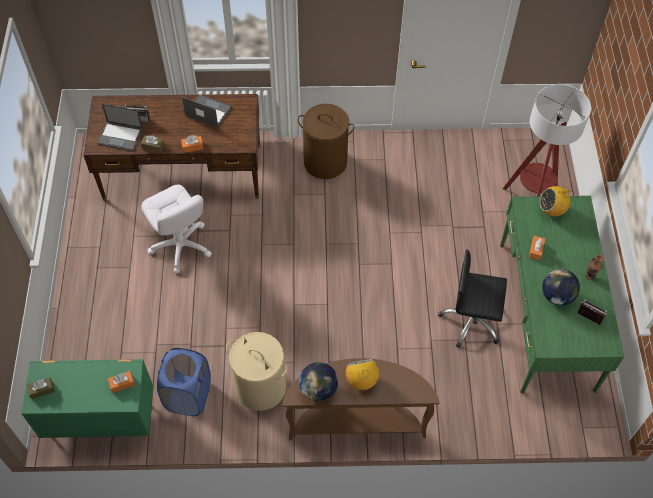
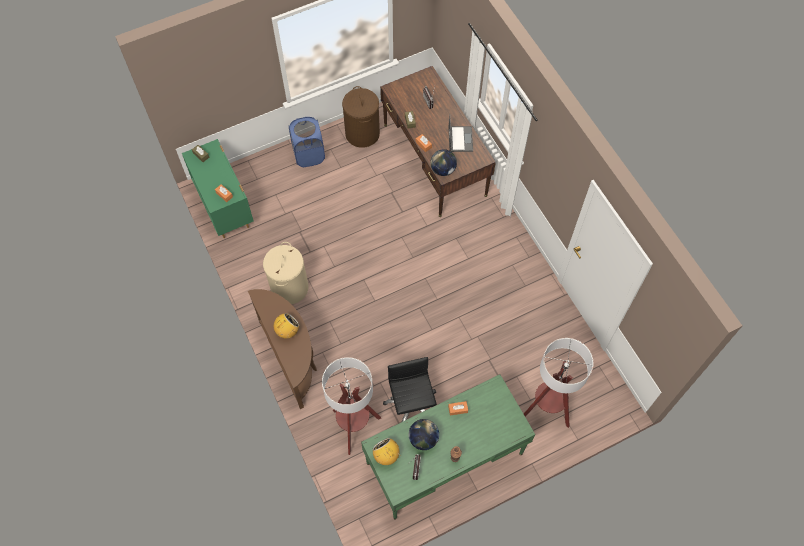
camera: 65 degrees right, 5 degrees up
laptop [97,104,143,151] -> none
white office chair [141,184,212,274] -> none
blue laundry basket [157,348,211,416] -> blue laundry basket moved to [289,117,325,167]
brown laundry basket [298,104,354,179] -> brown laundry basket moved to [342,86,380,148]
globe [299,362,338,402] -> globe moved to [430,149,457,176]
radio [539,186,571,216] -> radio moved to [373,438,401,465]
none -> floor lamp [322,357,381,455]

